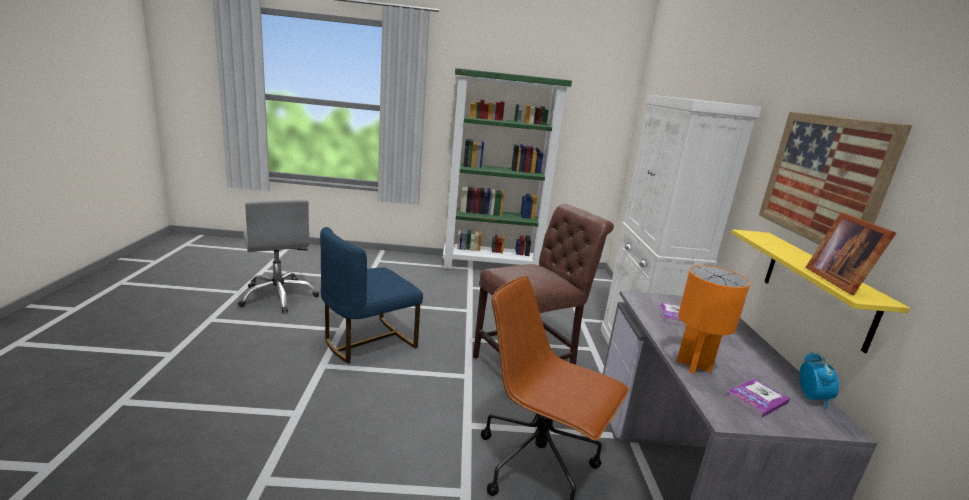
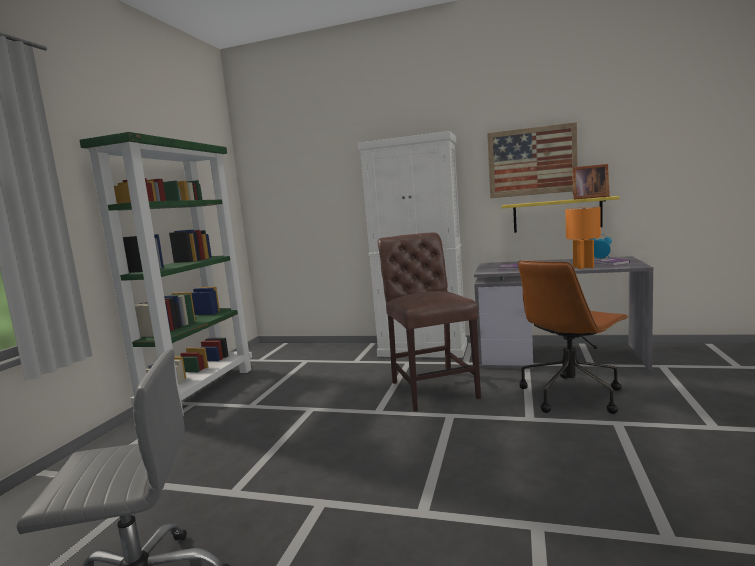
camera: 70 degrees left, 10 degrees down
blue chair [320,227,423,363] -> none

